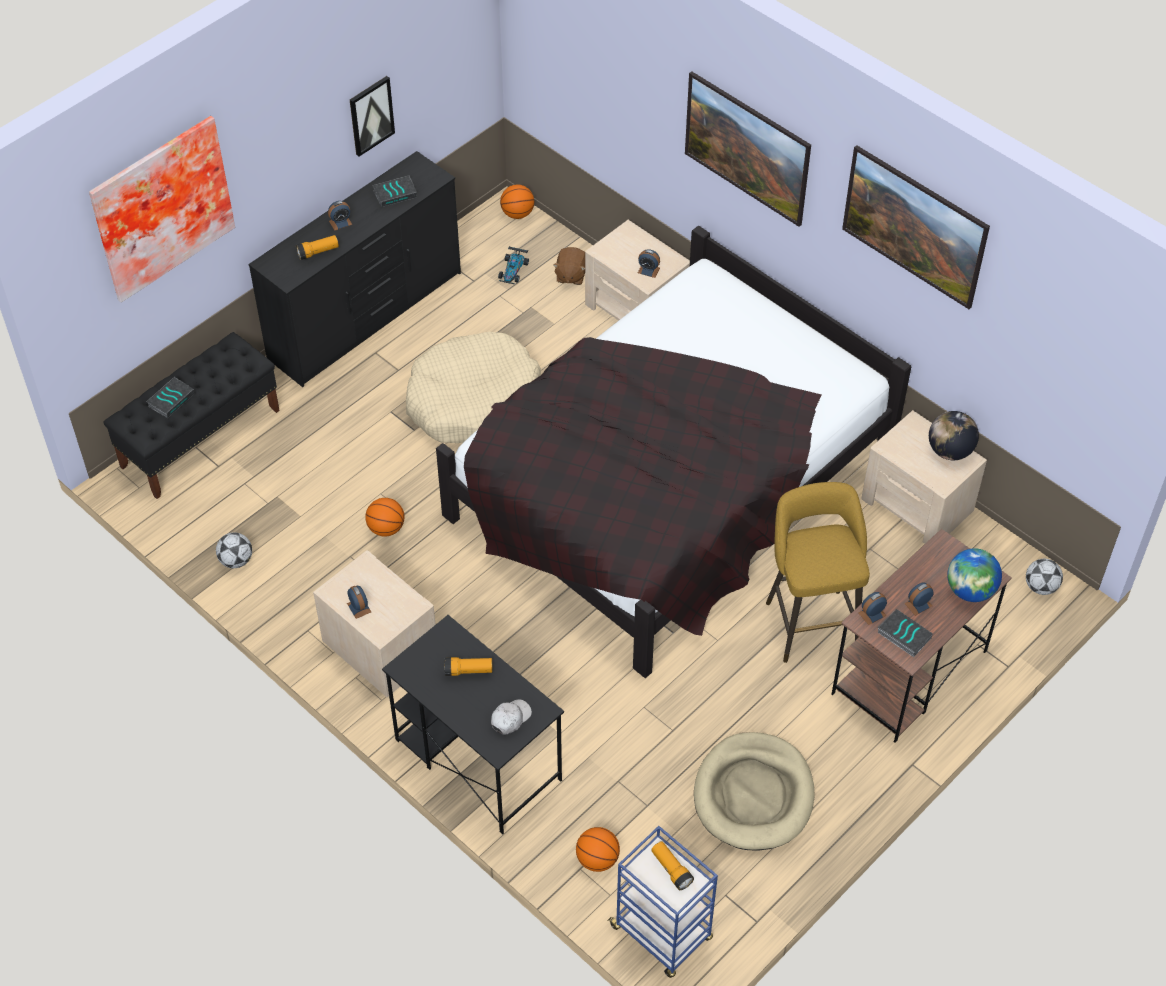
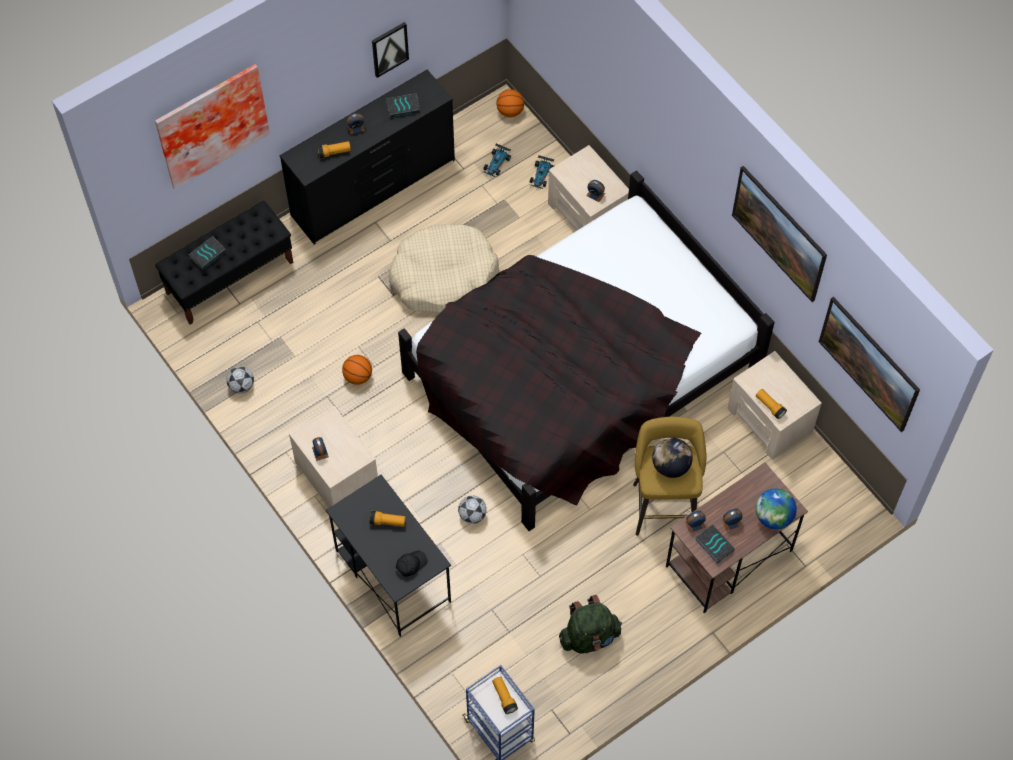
camera: 10 degrees right, 10 degrees up
white cap [491,699,532,735] -> black cap [396,551,427,577]
brown plush toy [553,247,585,285] -> toy car [530,155,554,189]
basketball [576,827,620,872] -> none
picture [685,72,811,227] -> picture moved to [819,297,920,432]
beige dog bed [694,732,815,850] -> green backpack [559,595,622,654]
globe [929,411,979,460] -> globe moved to [652,438,693,478]
football [1026,559,1063,595] -> football moved to [458,495,487,524]
none -> flashlight [756,389,787,419]

